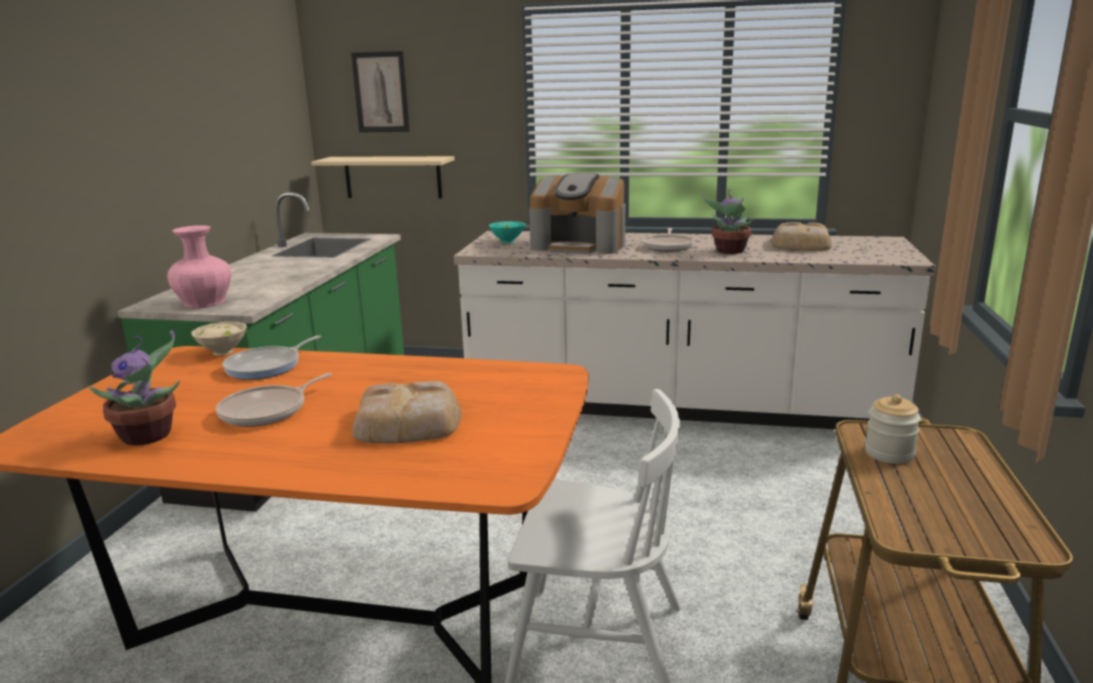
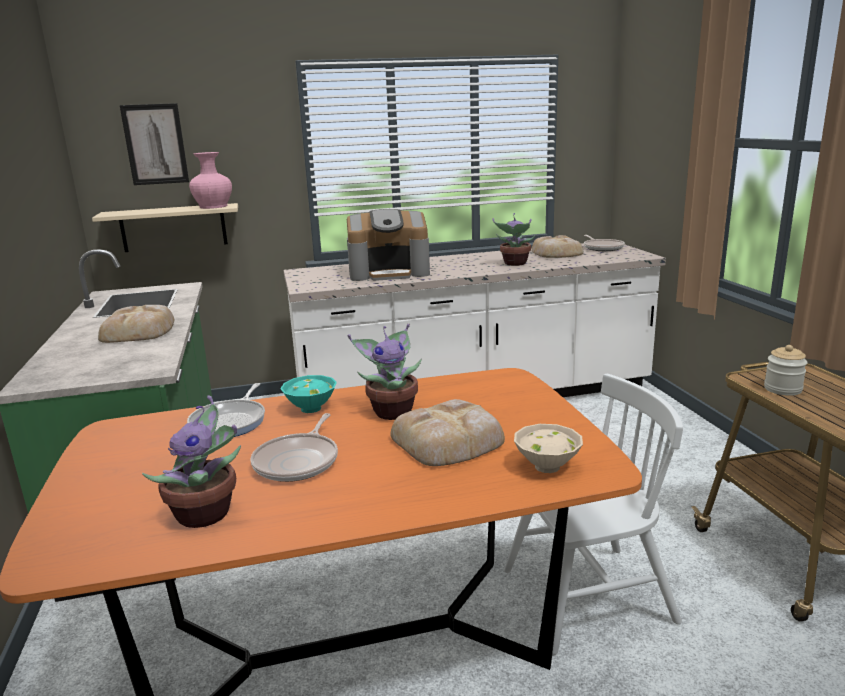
camera: 25 degrees left, 0 degrees up
pink vase [167,225,231,308] -> pink vase moved to [189,152,232,209]
beige bowl [191,322,247,356] -> beige bowl moved to [514,424,583,473]
turquoise bowl [489,221,525,243] -> turquoise bowl moved to [280,375,337,413]
frying pan [643,228,694,252] -> frying pan moved to [584,235,625,251]
none -> bread [98,305,174,343]
none -> potted plant [348,324,422,420]

